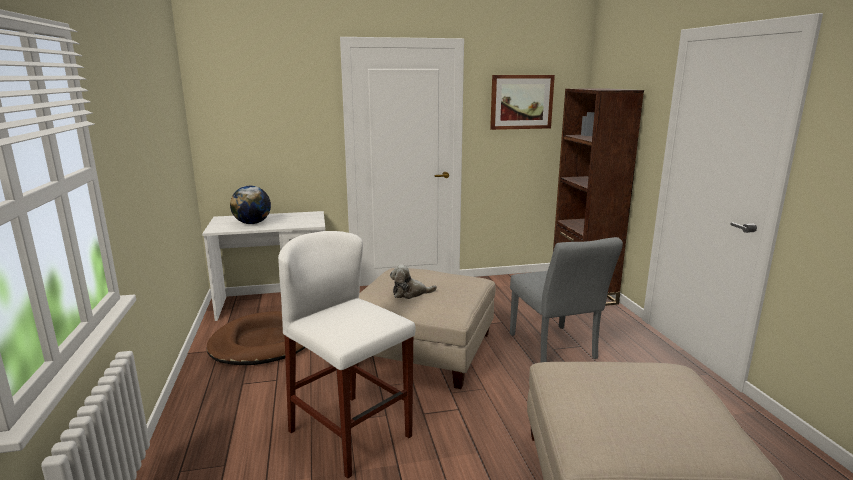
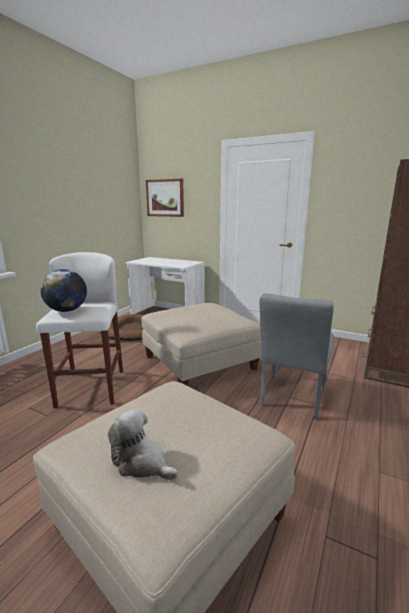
camera: 40 degrees right, 0 degrees up
globe [230,186,271,224] -> globe moved to [40,269,87,312]
plush toy [390,264,437,299] -> plush toy moved to [108,409,178,480]
picture [490,75,555,130] -> picture moved to [146,179,184,217]

